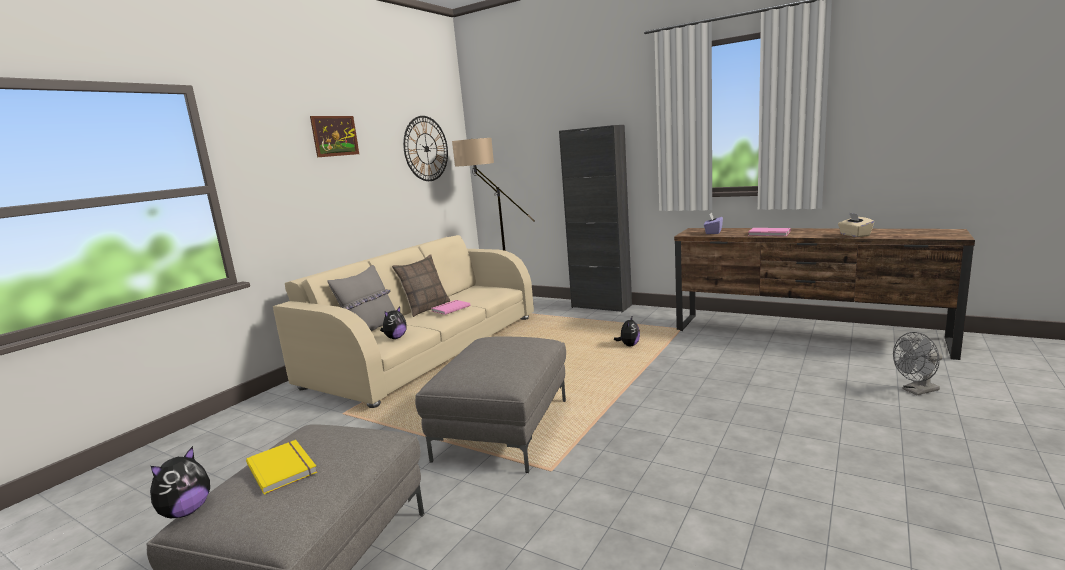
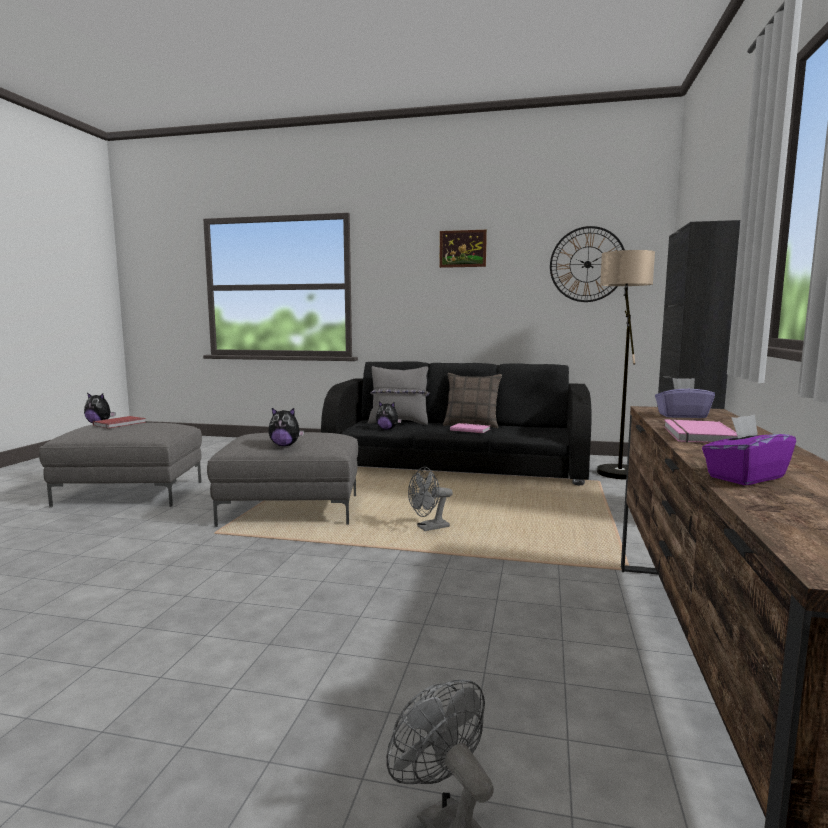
camera: 70 degrees right, 5 degrees down
yellow book [246,440,317,495] -> red book [93,416,146,428]
beige sofa [273,235,534,408] -> black sofa [321,361,591,485]
plush toy [614,315,640,346] -> plush toy moved to [269,408,304,446]
beige tissue box [838,213,874,237] -> purple tissue box [702,414,796,485]
none -> grey fan [408,467,453,531]

